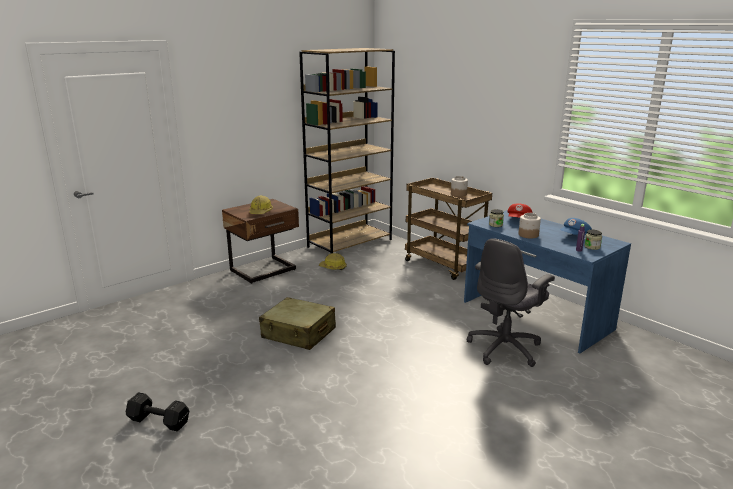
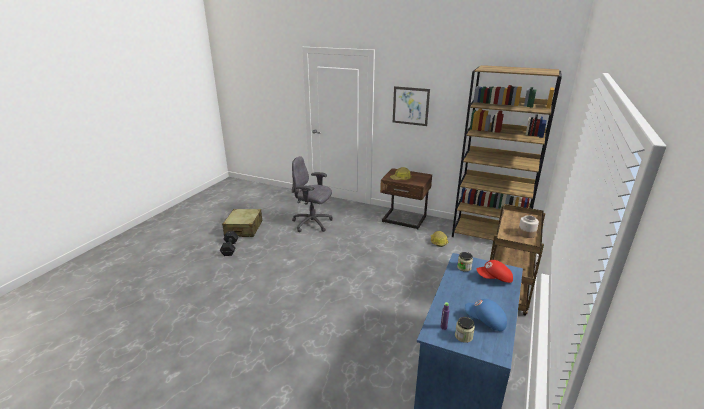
camera: 65 degrees right, 5 degrees up
beige suitcase [259,297,336,350] -> beige suitcase moved to [222,209,263,237]
grey office chair [467,238,555,367] -> grey office chair moved to [292,156,333,232]
jar [518,213,541,239] -> none
none -> picture [393,86,430,126]

